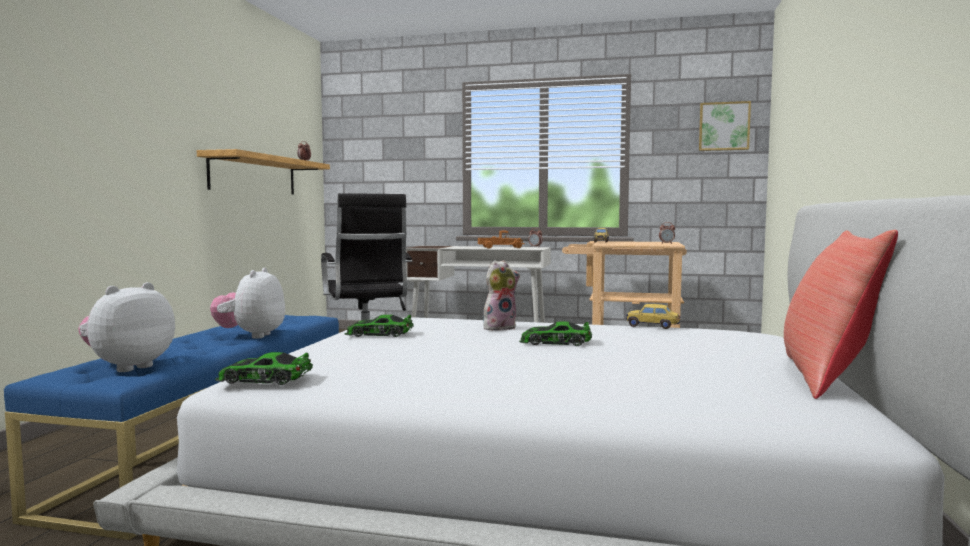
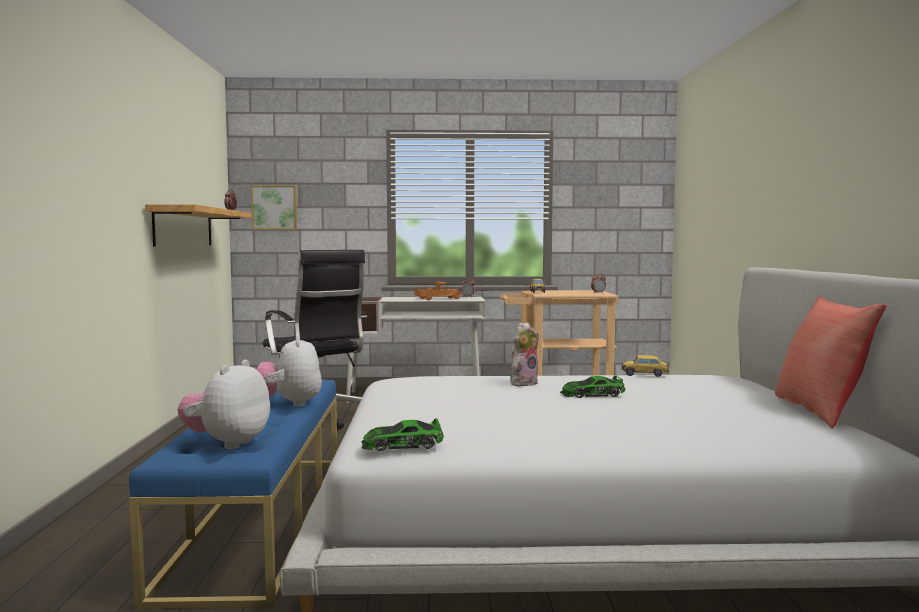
camera: 15 degrees left, 0 degrees up
toy car [345,315,414,337] -> none
picture [699,101,751,151] -> picture moved to [251,185,297,230]

